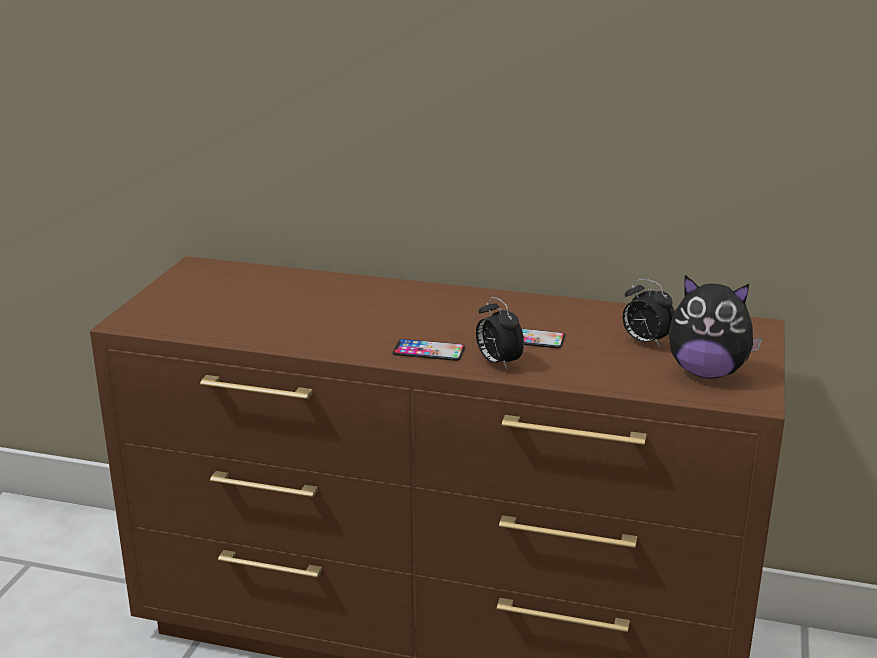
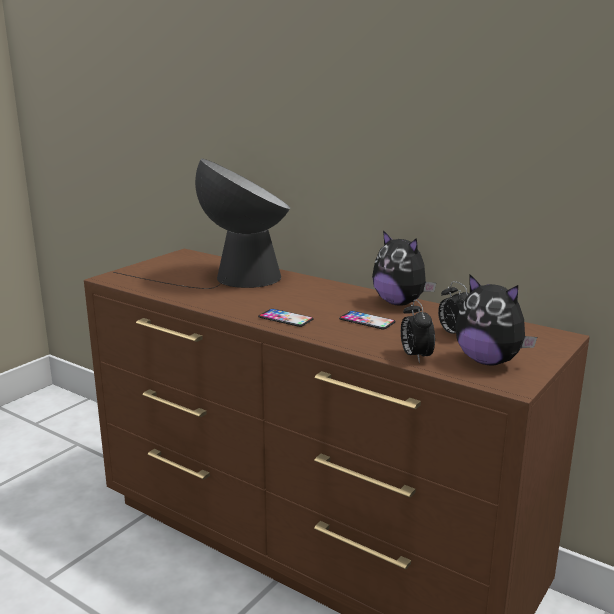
camera: 20 degrees right, 5 degrees down
alarm clock [476,297,524,370] -> alarm clock moved to [401,299,435,363]
none -> table lamp [113,158,290,289]
none -> plush toy [372,230,436,306]

